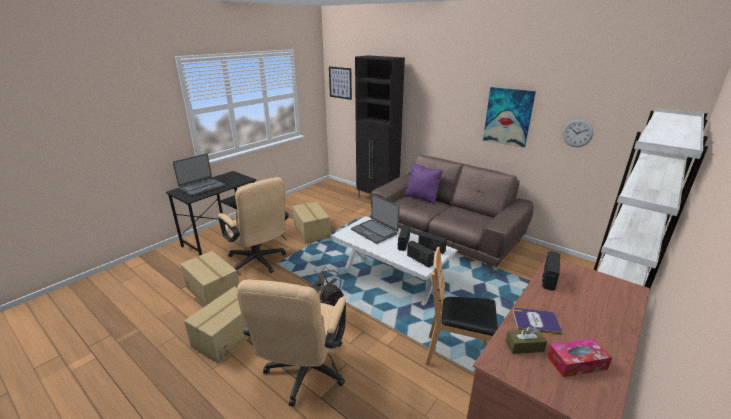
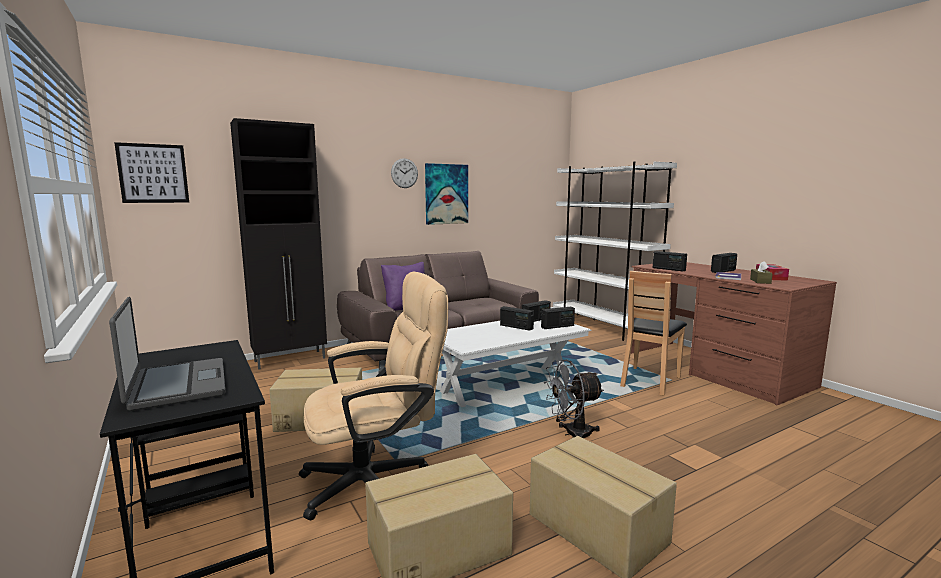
camera: 70 degrees left, 15 degrees down
beige office chair [237,279,346,407] -> none
laptop [351,194,400,244] -> none
wall clock [562,119,594,147] -> wall clock moved to [391,158,418,188]
none -> radio [711,253,737,273]

